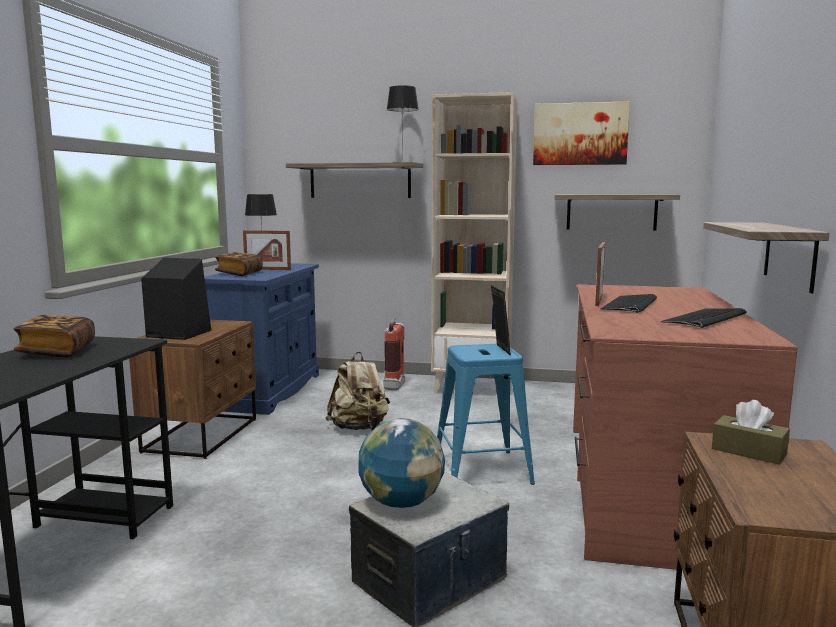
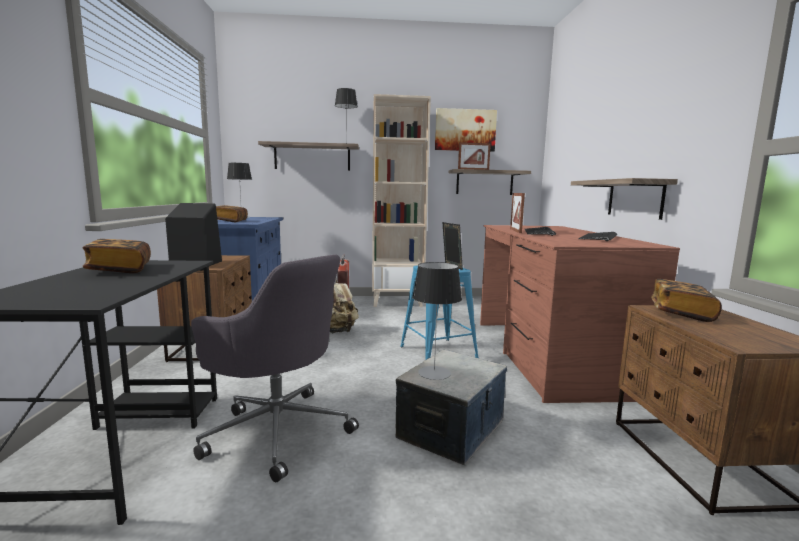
camera: 15 degrees left, 0 degrees up
picture frame [243,230,291,270] -> picture frame moved to [458,142,491,170]
globe [358,418,445,508] -> table lamp [412,262,462,380]
brown tissue box [712,400,790,465] -> book [651,279,722,322]
none -> grey office chair [191,254,359,482]

